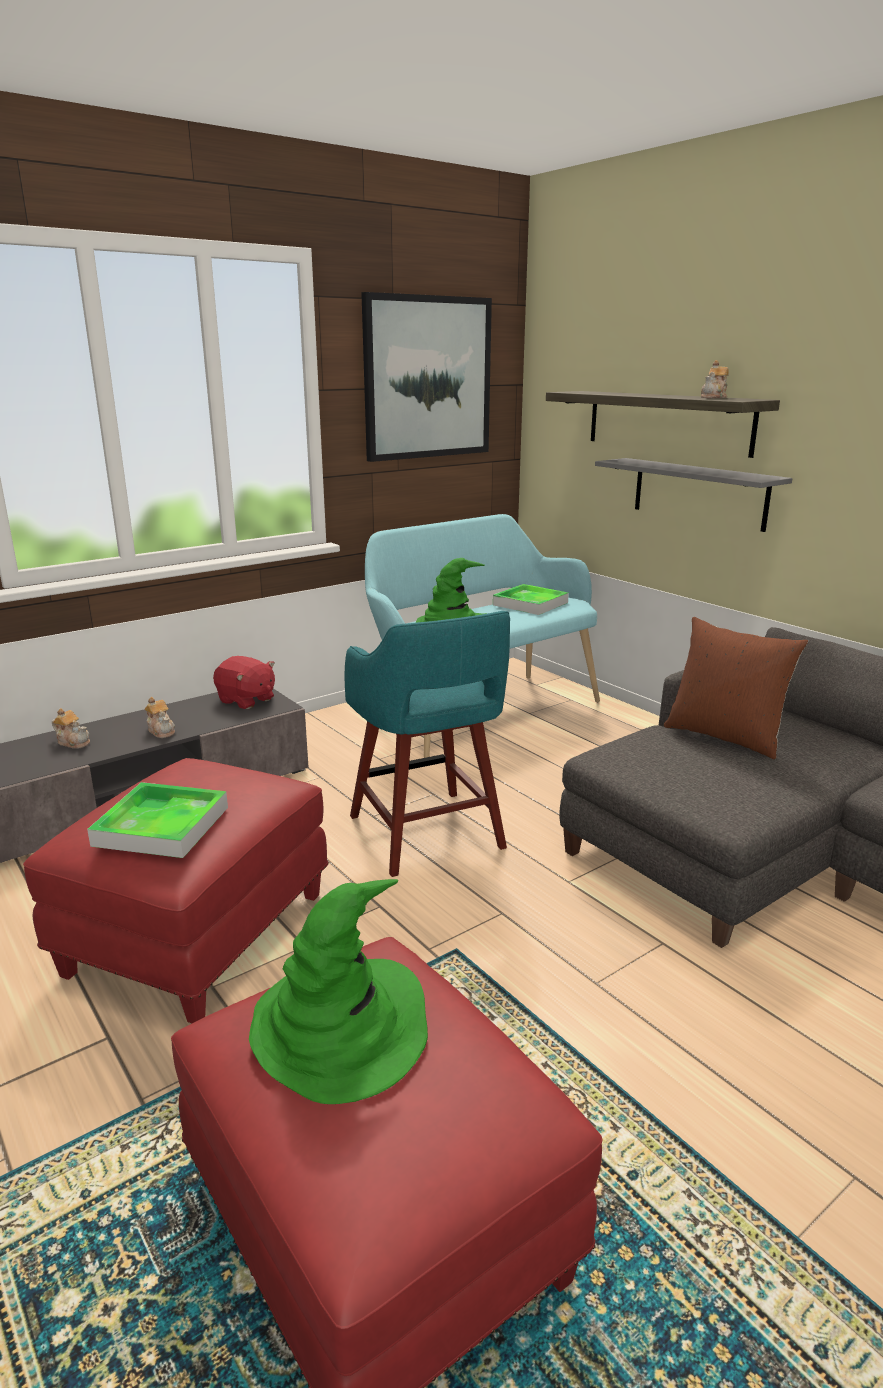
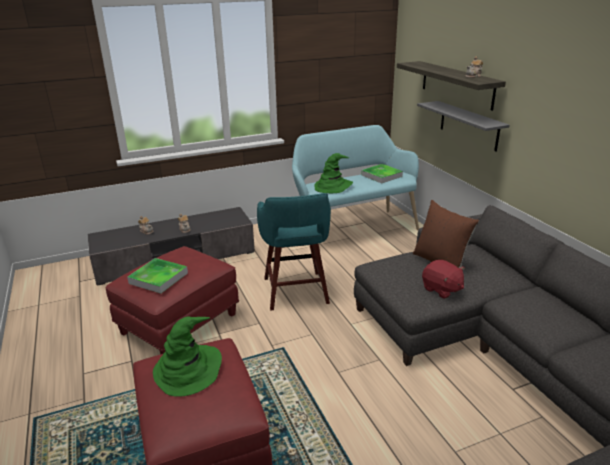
camera: 15 degrees right, 5 degrees up
red plush toy [213,656,275,709] -> red plush toy moved to [422,260,465,299]
picture [361,292,492,462] -> none

